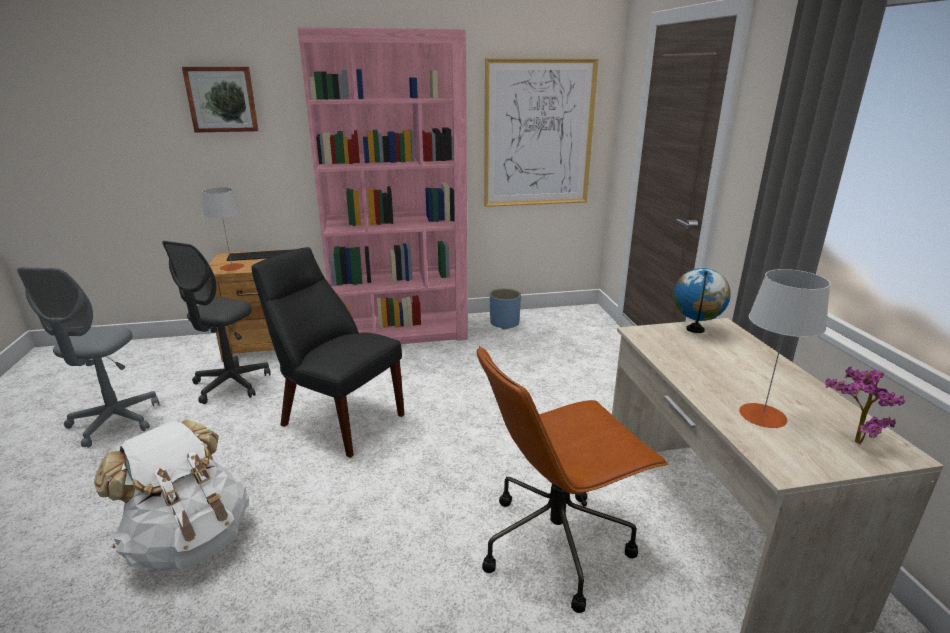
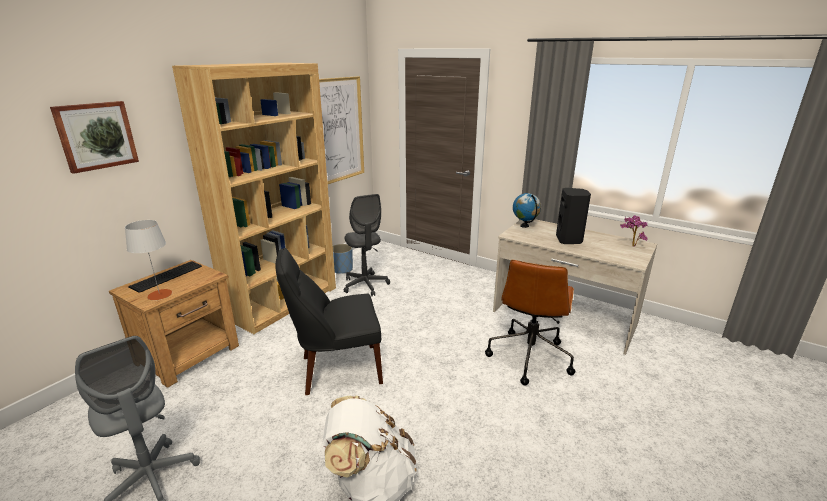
camera: 45 degrees left, 0 degrees up
grey office chair [162,241,271,404] -> grey office chair moved to [344,194,390,296]
pink bookcase [297,27,468,344] -> brown bookcase [172,63,336,334]
grey table lamp [739,269,830,428] -> none
none -> black speaker [556,188,591,244]

